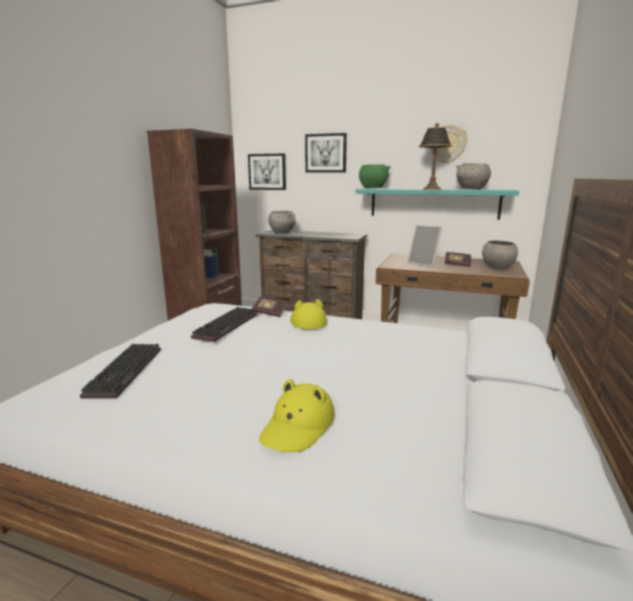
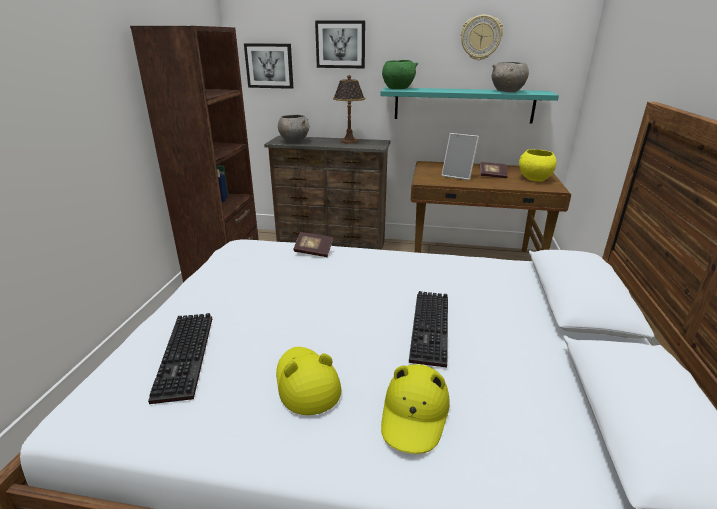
camera: 10 degrees left, 10 degrees up
keyboard [191,307,258,342] -> keyboard moved to [409,291,448,368]
yellow hat [290,299,327,329] -> yellow hat moved to [276,347,341,415]
table lamp [419,123,452,190] -> table lamp moved to [333,75,365,144]
grey bowl [482,240,518,270] -> yellow bowl [519,149,557,182]

